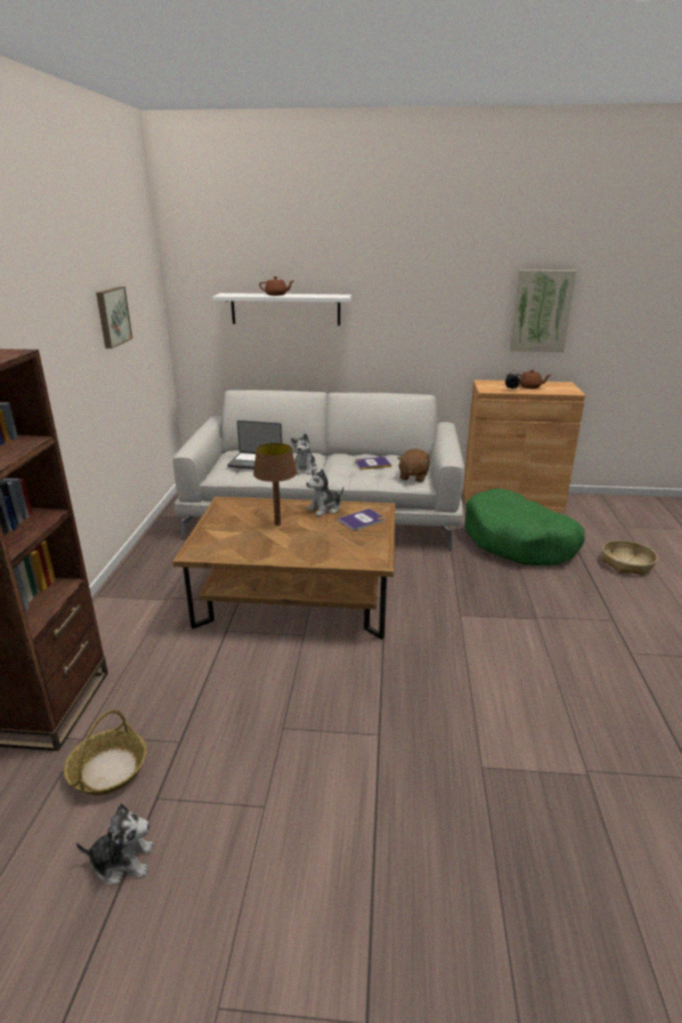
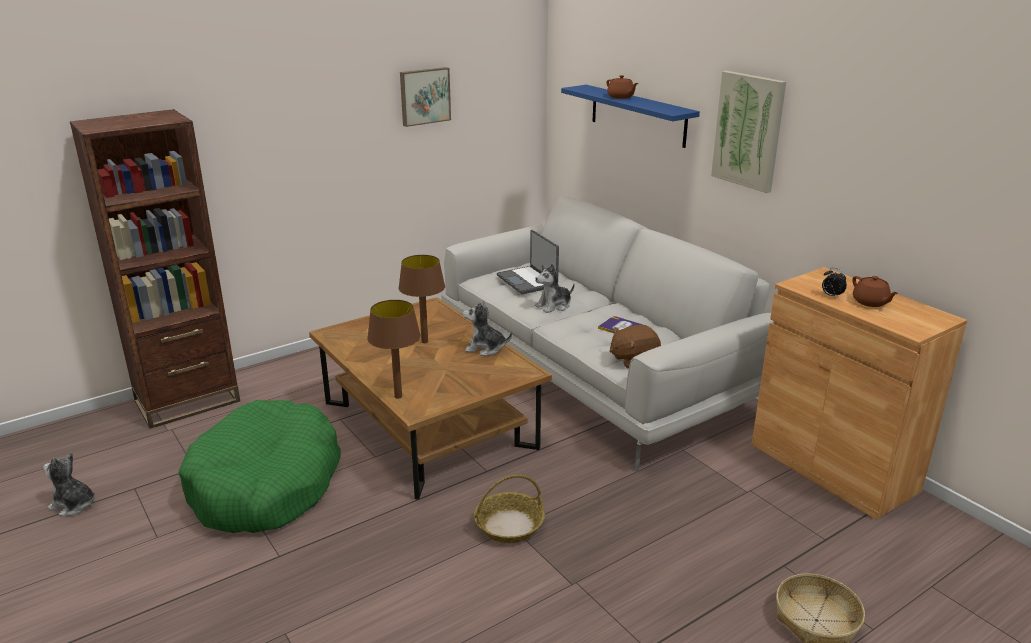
camera: 50 degrees right, 0 degrees up
basket [64,710,147,795] -> basket moved to [474,475,545,543]
plush toy [76,803,154,885] -> plush toy turned 150 degrees clockwise [43,452,95,516]
white shelf [212,293,352,326] -> blue shelf [561,85,700,148]
book [338,508,385,531] -> none
green dog bed [465,489,585,566] -> green dog bed moved to [179,400,340,533]
picture [510,270,576,352] -> picture moved to [711,71,786,193]
none -> brown table lamp [367,300,421,399]

